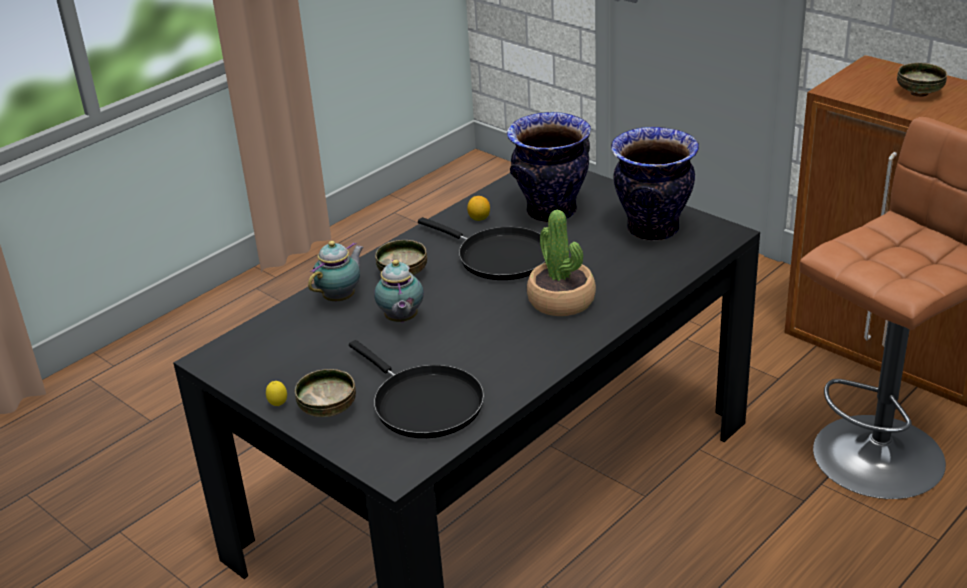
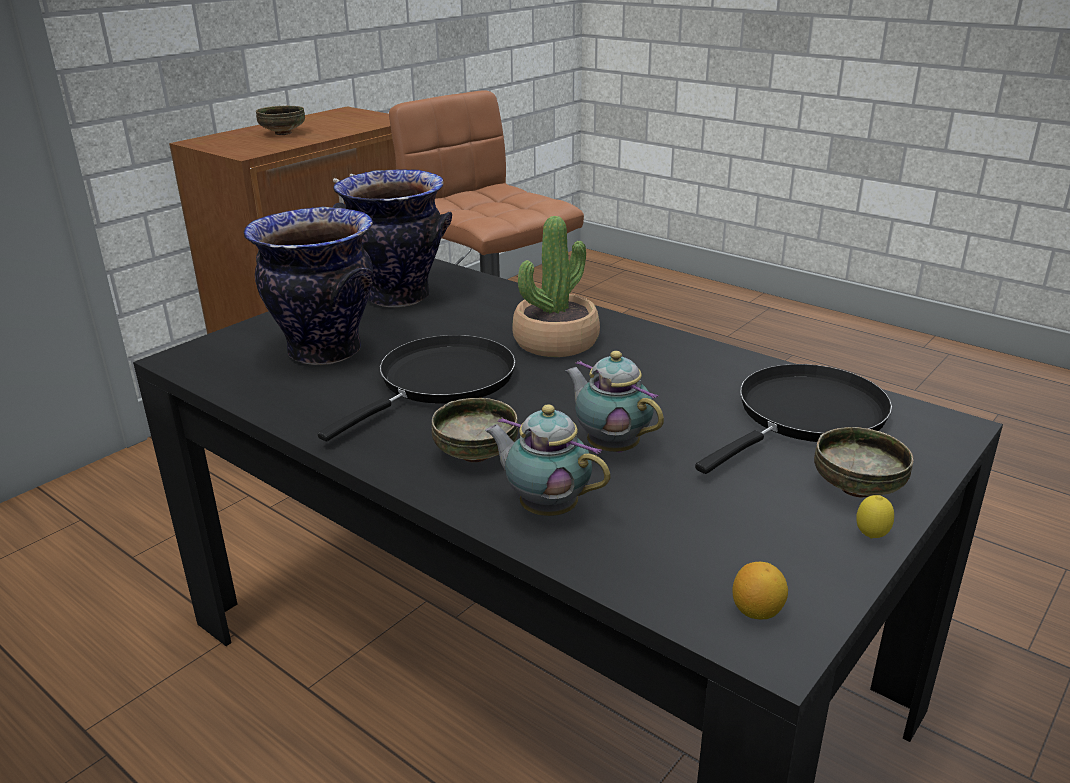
camera: 95 degrees left, 5 degrees down
teapot [374,259,424,322] -> teapot turned 120 degrees counterclockwise [565,351,664,453]
lemon [467,196,490,221] -> lemon moved to [732,562,788,620]

